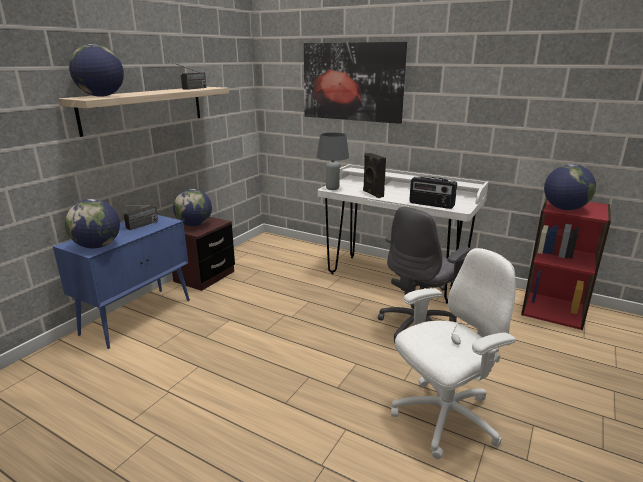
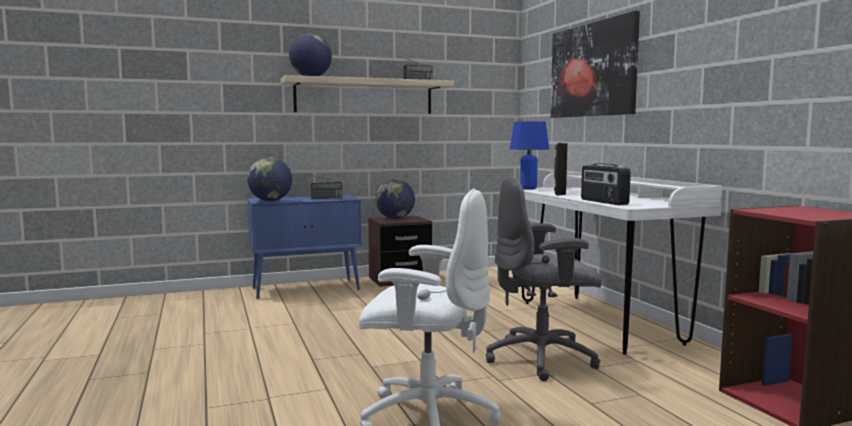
camera: 40 degrees right, 15 degrees down
grey table lamp [317,132,349,190] -> blue table lamp [510,121,549,190]
globe [544,164,596,210] -> none

